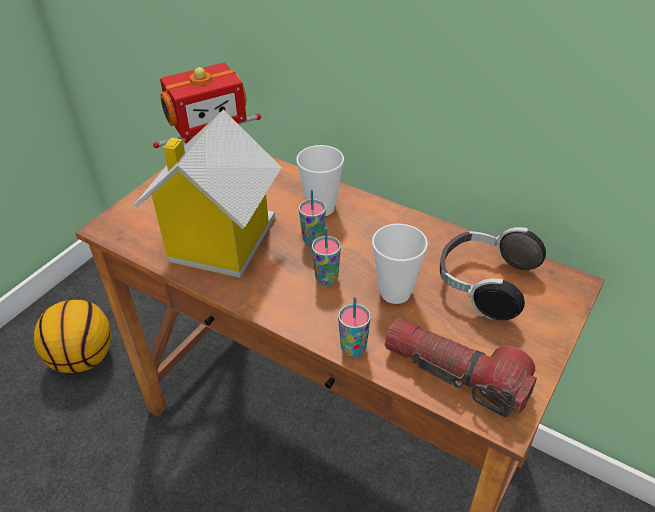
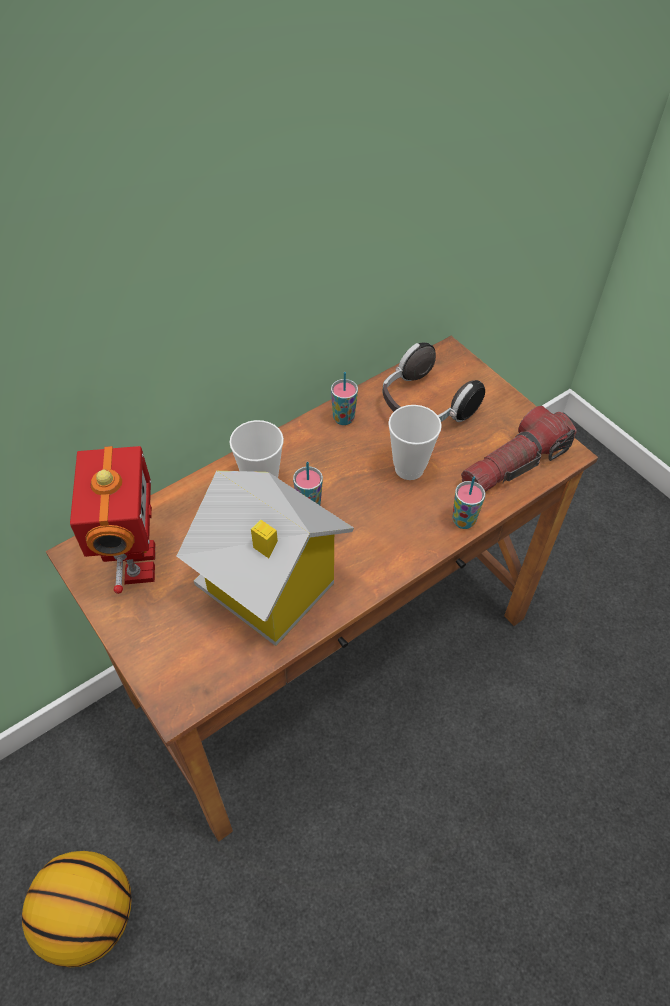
camera: 70 degrees left, 10 degrees up
cup [312,227,341,286] -> cup moved to [331,372,358,425]

